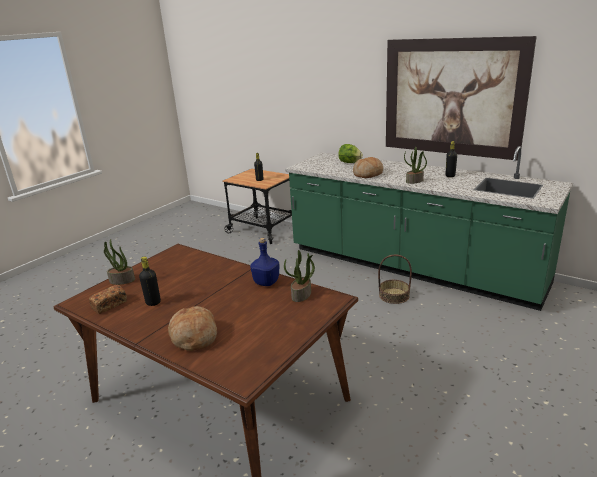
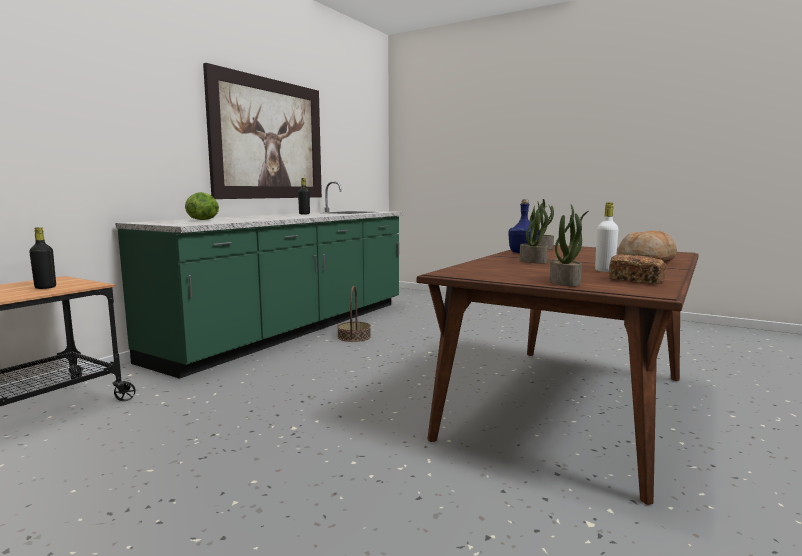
camera: 95 degrees left, 15 degrees down
black bottle [139,257,161,306] -> white bottle [595,202,619,272]
bread [353,157,383,178] -> none
potted plant [404,147,427,184] -> potted plant moved to [519,201,548,264]

